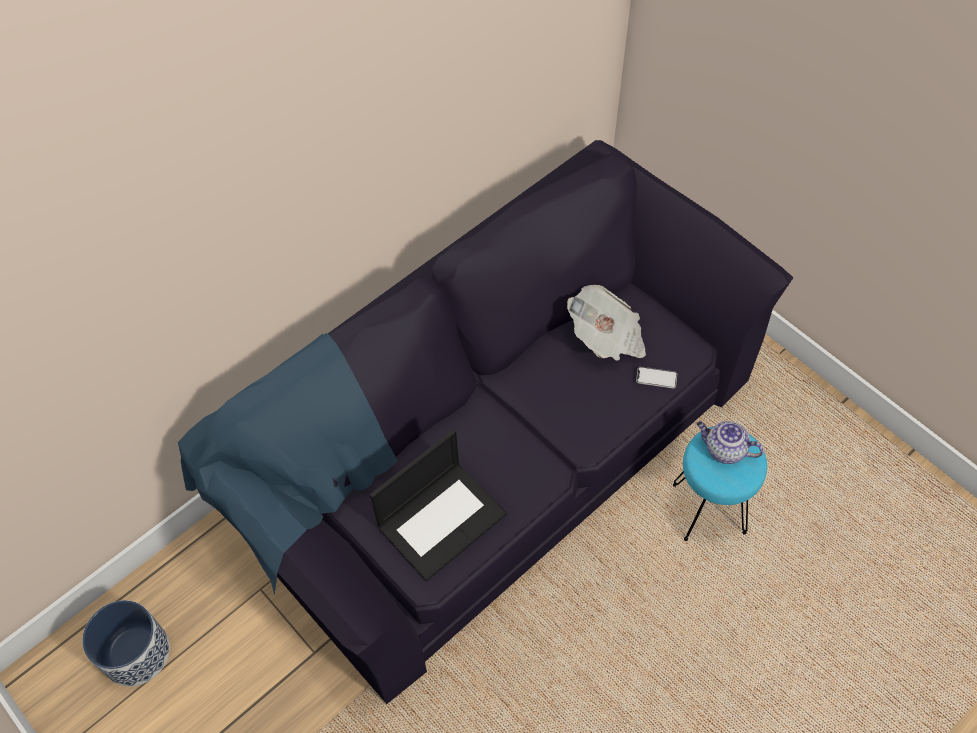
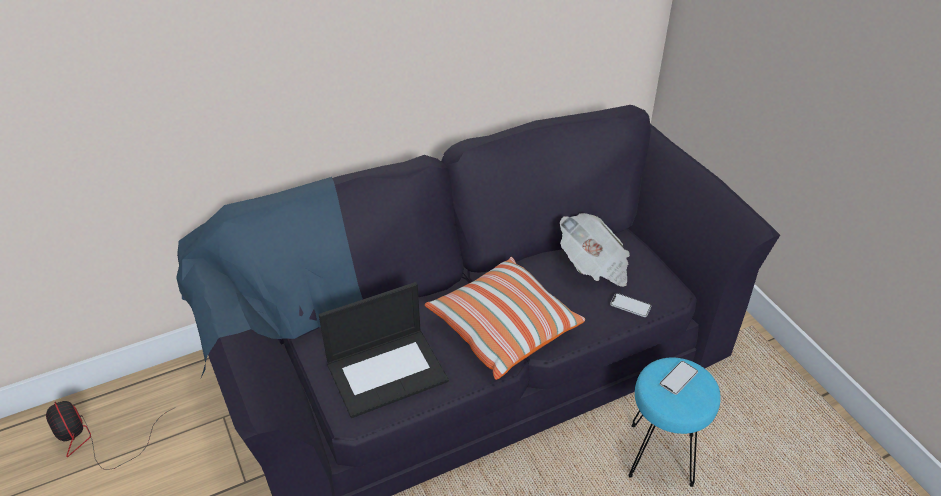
camera: 15 degrees right, 15 degrees down
planter [82,600,170,686] -> fan [46,401,176,470]
teapot [697,421,764,464] -> phone [660,361,698,395]
none -> pillow [425,257,585,380]

